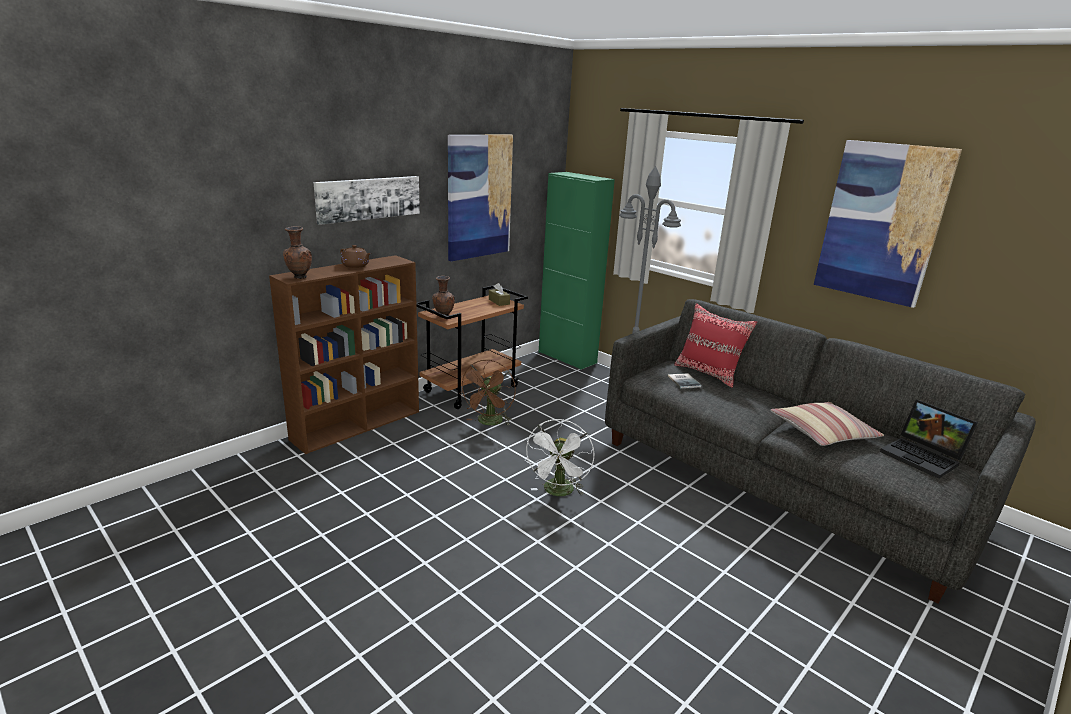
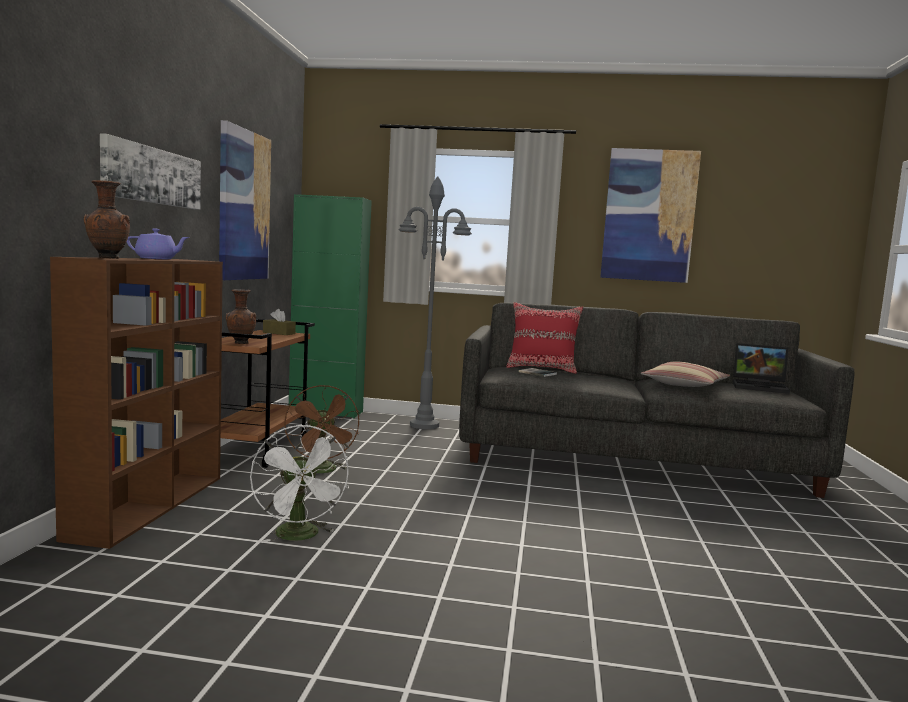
camera: 35 degrees left, 15 degrees down
brown teapot [340,245,371,268] -> purple teapot [127,229,189,259]
white fan [524,419,594,496] -> white fan moved to [250,425,350,543]

